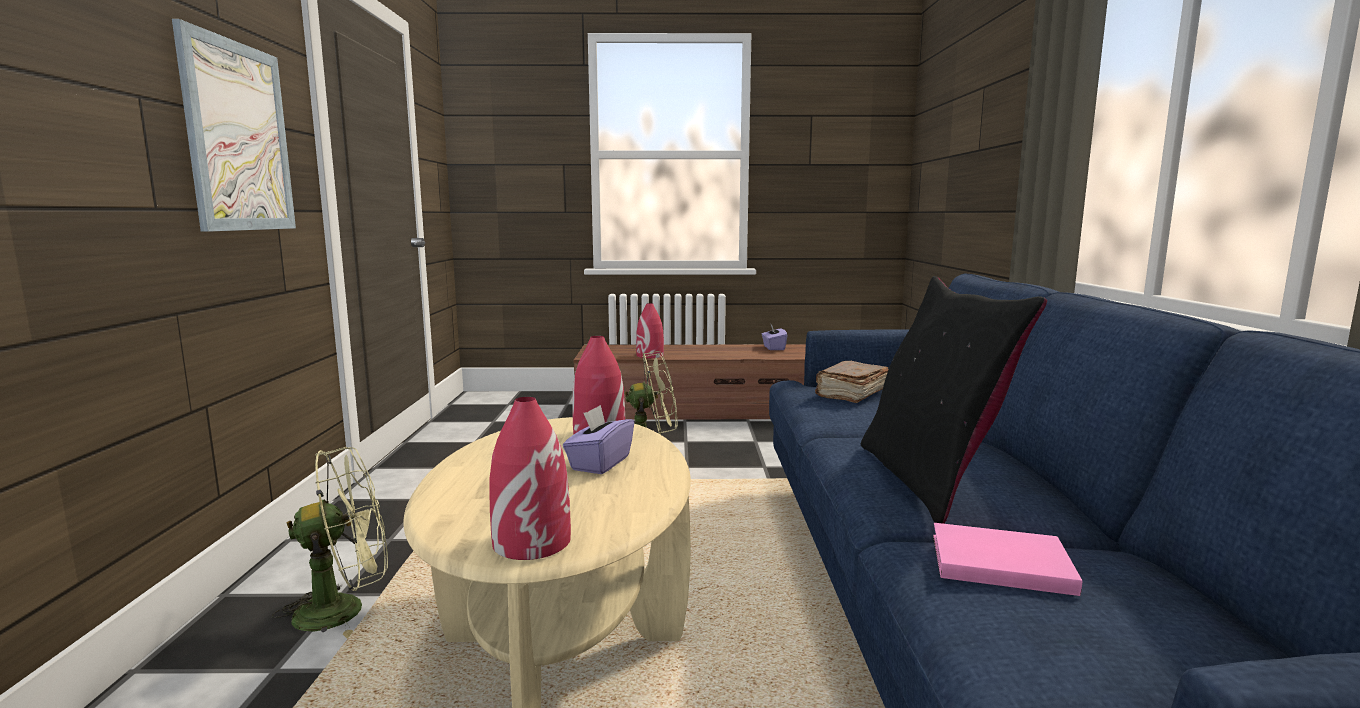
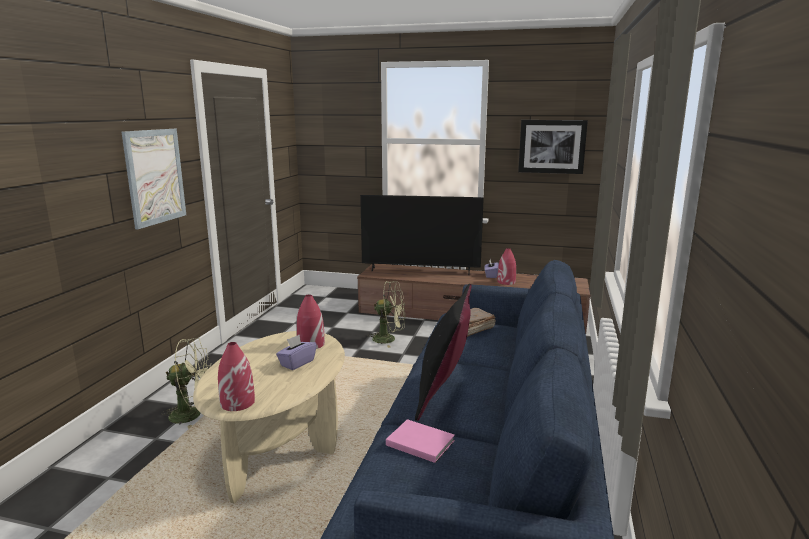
camera: 15 degrees right, 5 degrees up
red vase [636,303,664,358] -> red vase moved to [497,248,516,285]
none -> television [360,195,484,275]
none -> picture [518,120,588,174]

